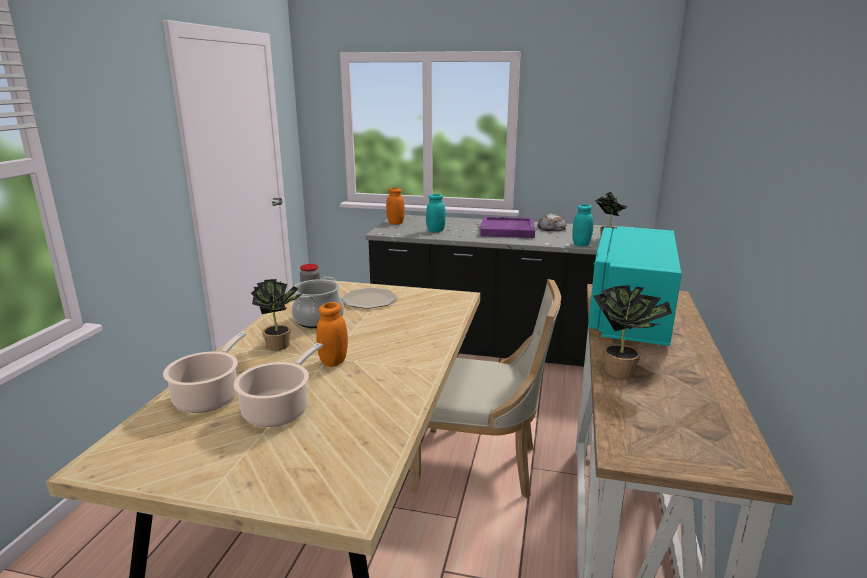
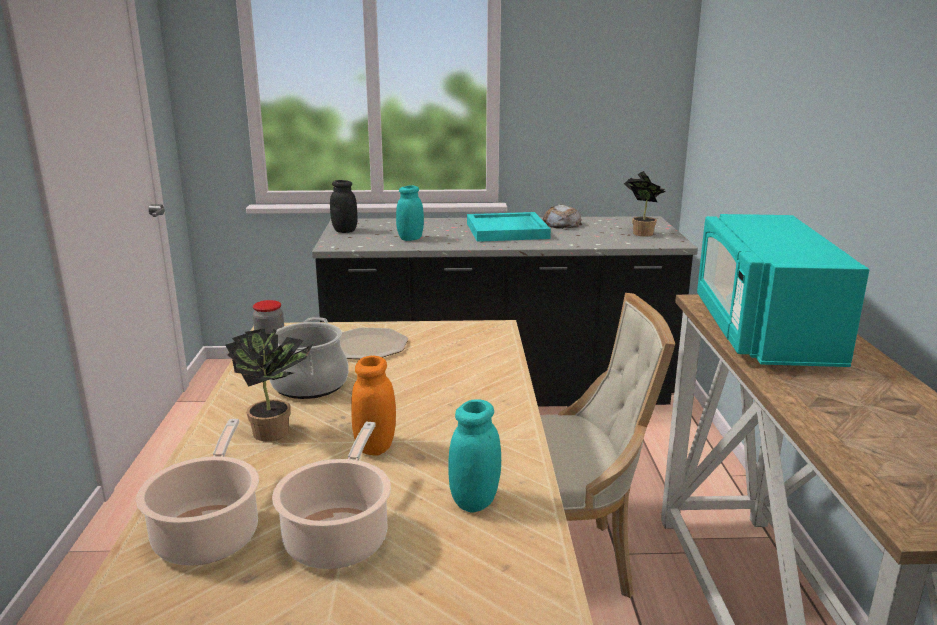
camera: 15 degrees left, 0 degrees up
orange jar [386,188,405,224] -> black jar [330,180,357,233]
purple tray [480,217,535,238] -> turquoise tray [467,212,551,242]
turquoise jar [572,204,593,246] -> turquoise jar moved to [448,399,501,513]
potted plant [593,285,672,378] -> none

